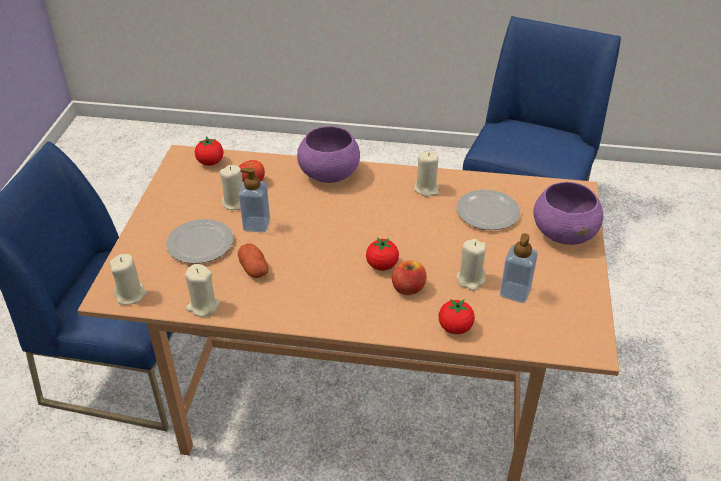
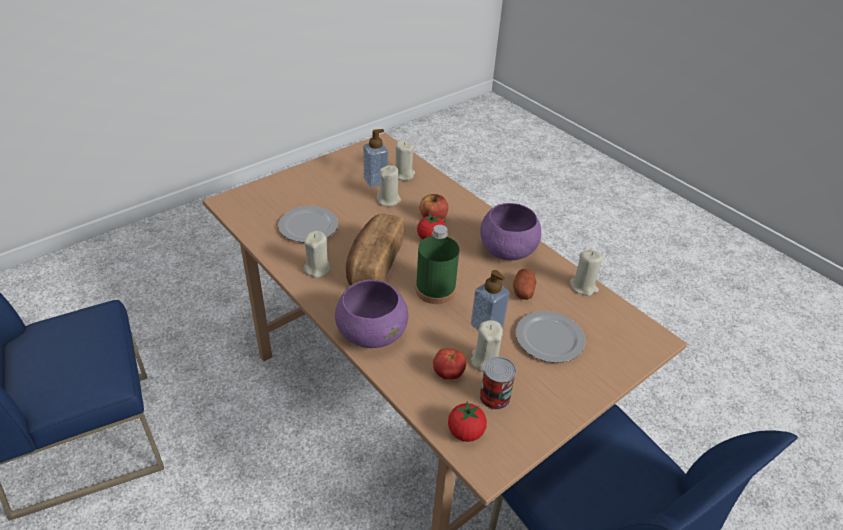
camera: 140 degrees left, 0 degrees up
beige candle [109,254,147,305] -> beige candle moved to [396,140,415,181]
tomato [439,299,475,334] -> none
purple bowl [533,182,603,245] -> purple bowl moved to [480,203,541,260]
none -> bread [346,214,404,286]
none -> green bottle [415,225,459,304]
none -> can [479,357,516,410]

